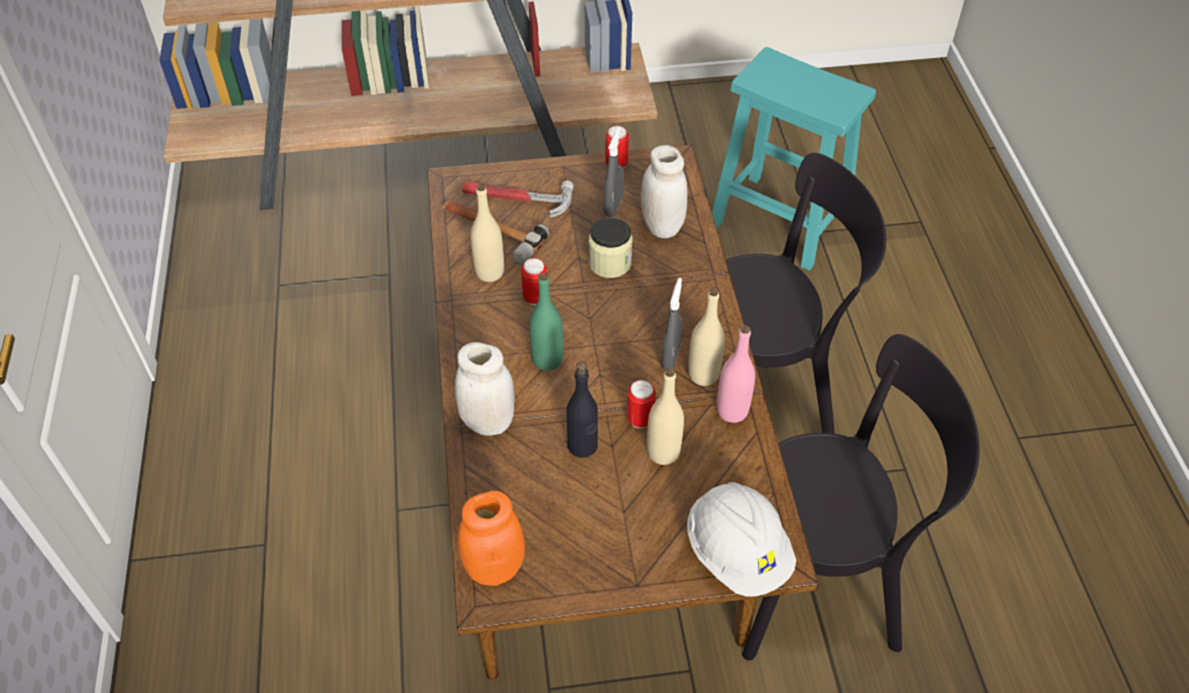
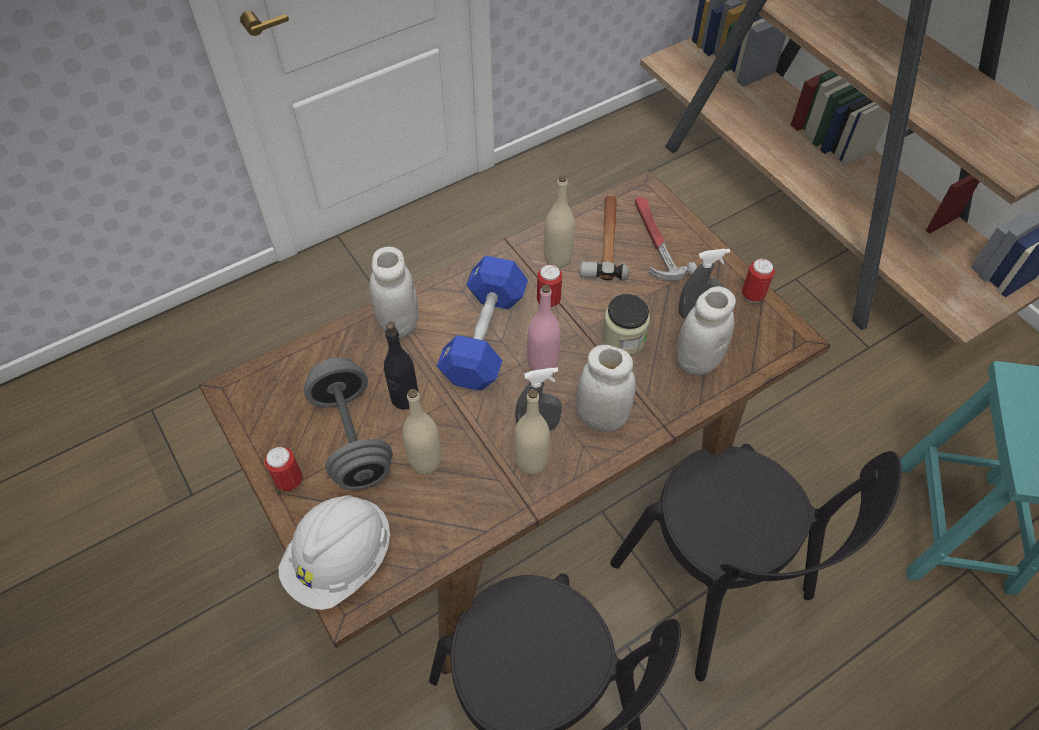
camera: 65 degrees right, 5 degrees up
orange jar [458,491,525,586] -> none
green bottle [529,273,563,371] -> blue dumbbell [437,255,528,390]
can [627,380,656,428] -> can moved to [264,447,302,491]
pink bottle [717,325,755,423] -> pink bottle moved to [527,285,561,371]
none -> grey dumbbell [304,357,393,490]
none -> white jar [576,345,636,431]

